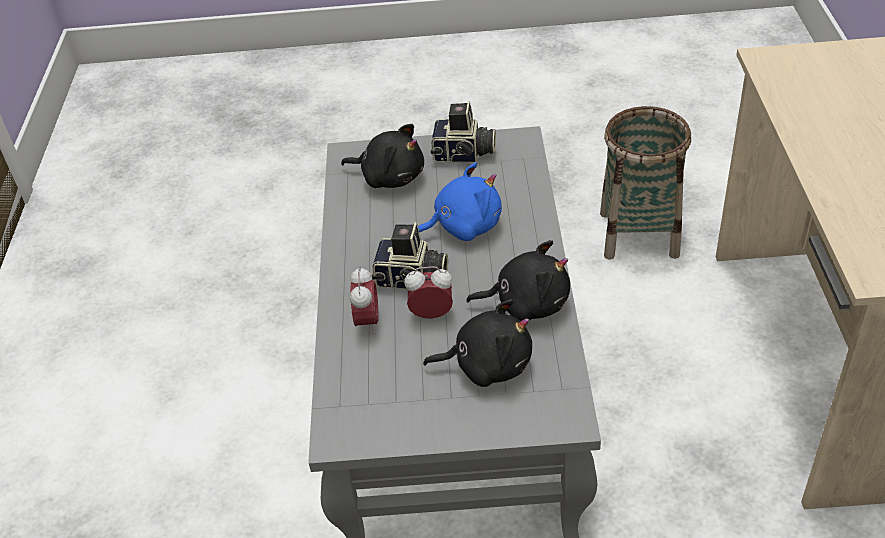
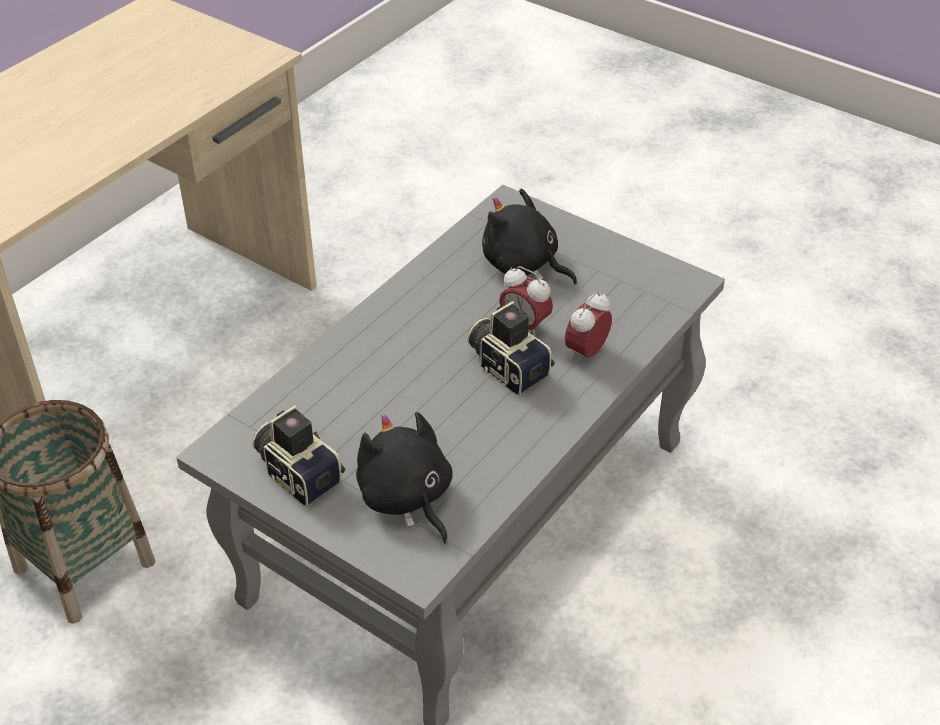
camera: 145 degrees left, 0 degrees up
blue plush toy [418,162,502,241] -> none
black plush toy [466,240,570,321] -> none

